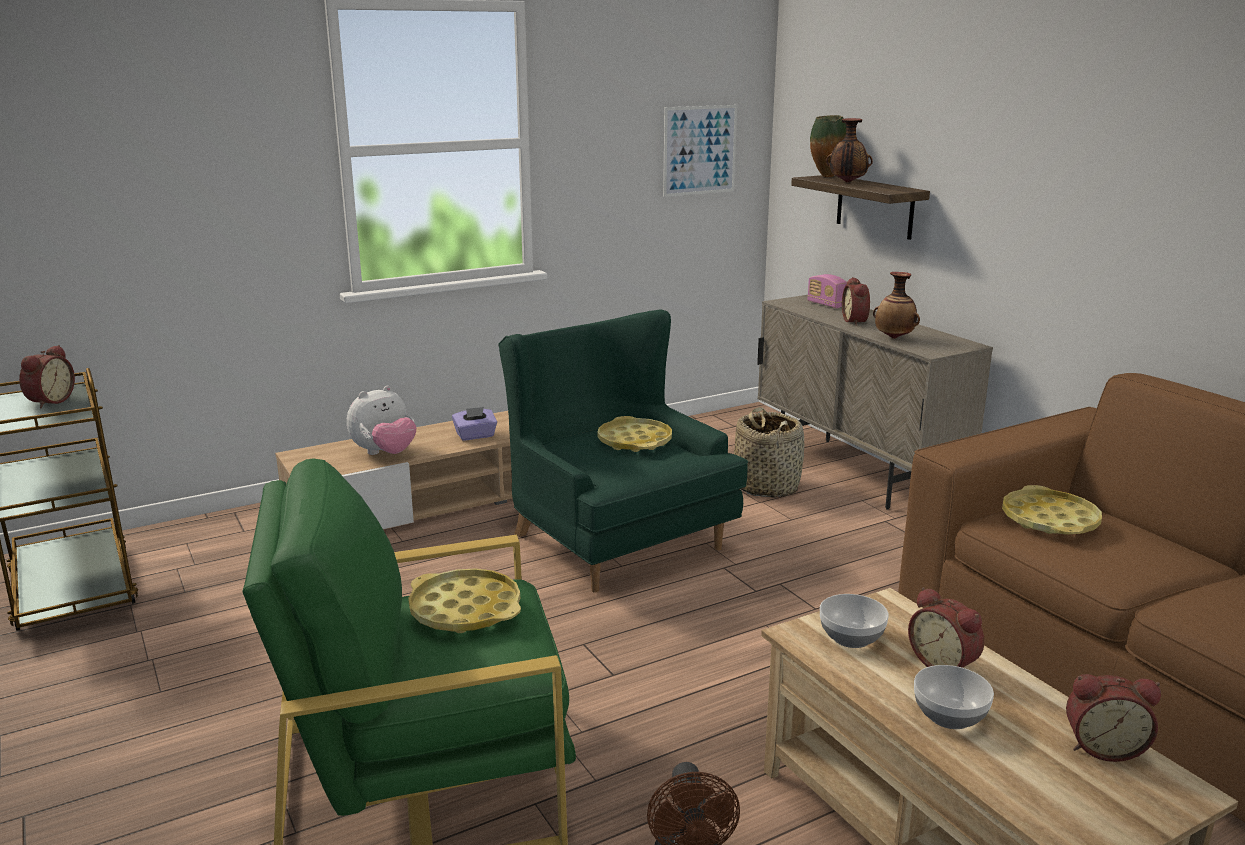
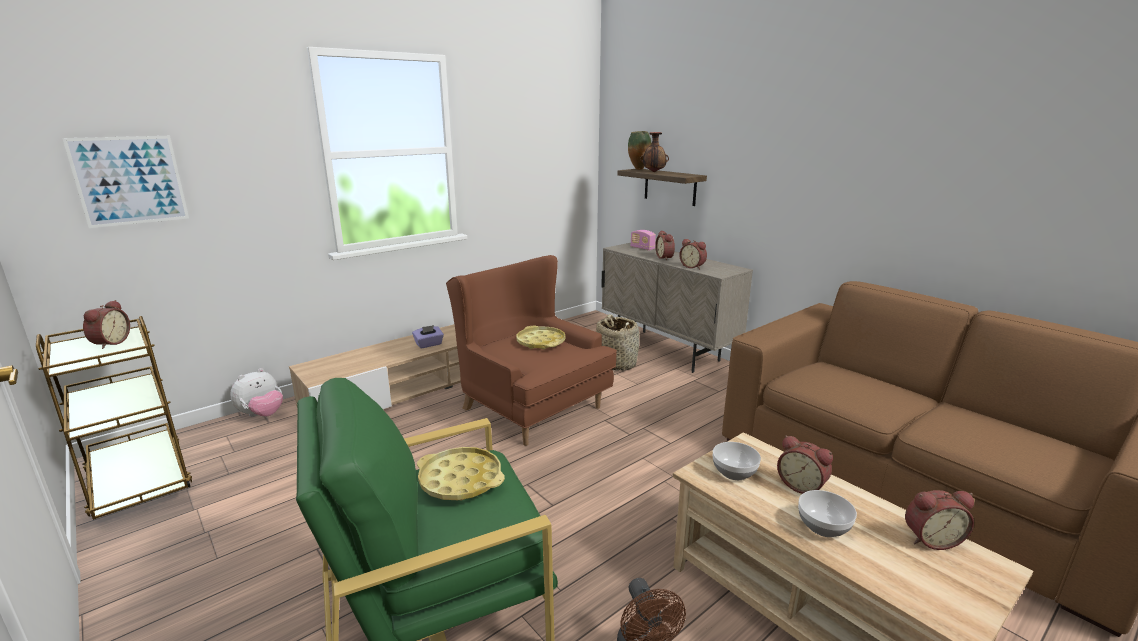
camera: 10 degrees left, 0 degrees up
plush toy [347,385,416,455] -> plush toy moved to [230,368,283,417]
green armchair [498,309,748,593] -> brown armchair [446,255,617,446]
picture [663,105,737,197] -> picture moved to [62,136,189,228]
vase [873,272,920,339] -> alarm clock [679,239,707,269]
yellow tray [1002,485,1102,534] -> none

